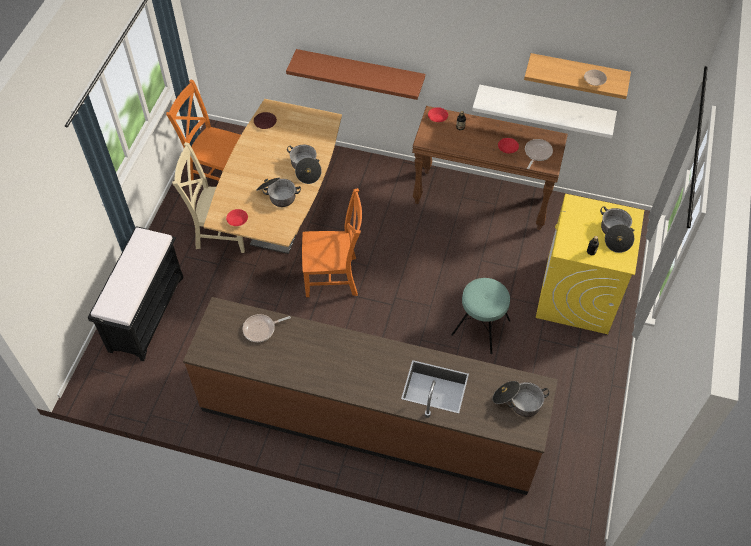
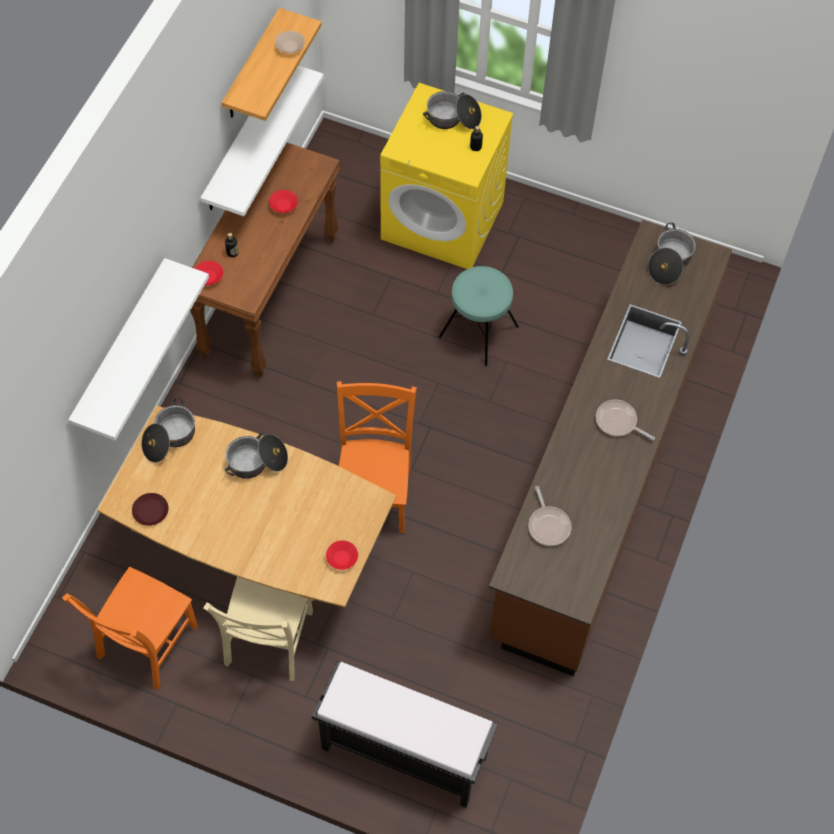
camera: 85 degrees left, 5 degrees up
cooking pot [256,178,301,207] -> cooking pot moved to [141,398,195,463]
brown shelf [286,49,425,100] -> white shelf [68,258,209,440]
frying pan [525,139,553,169] -> frying pan moved to [596,399,655,440]

